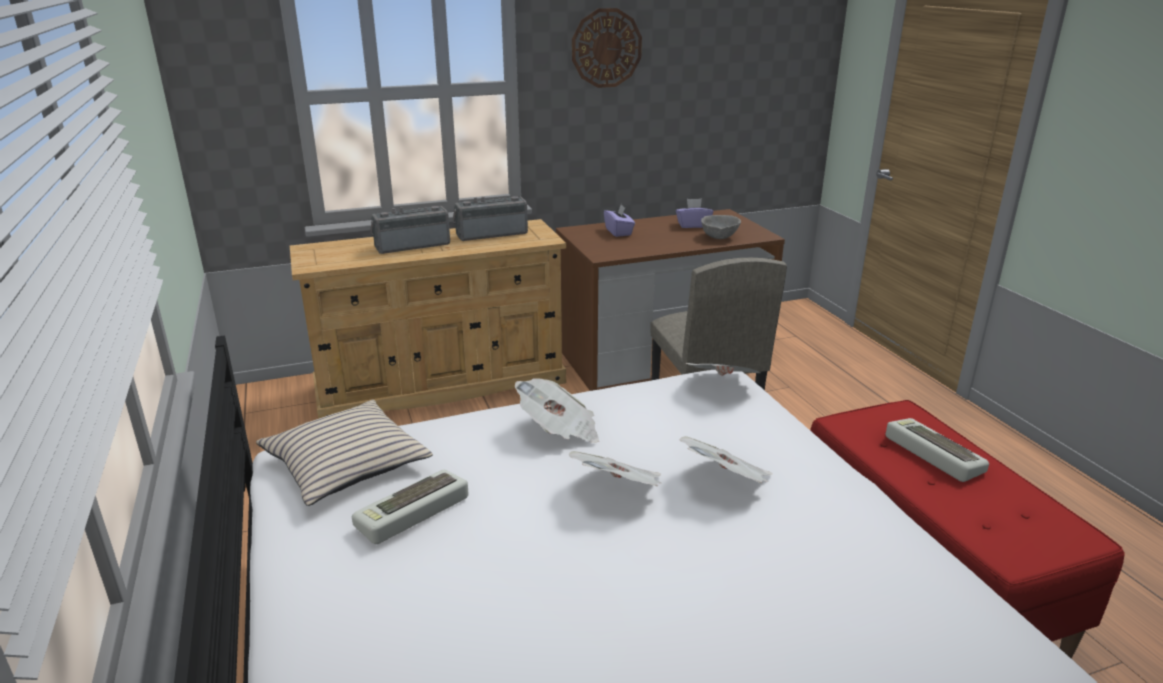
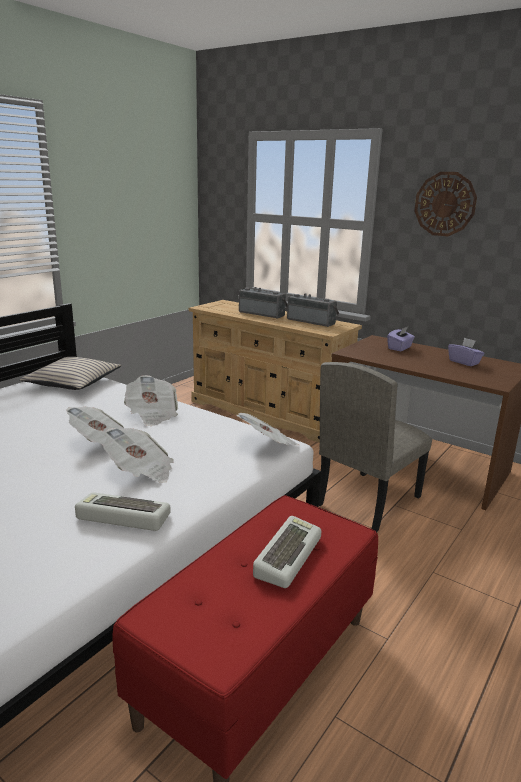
camera: 55 degrees right, 5 degrees down
keyboard [352,470,469,544] -> keyboard moved to [75,492,171,531]
grey bowl [701,215,741,239] -> none

